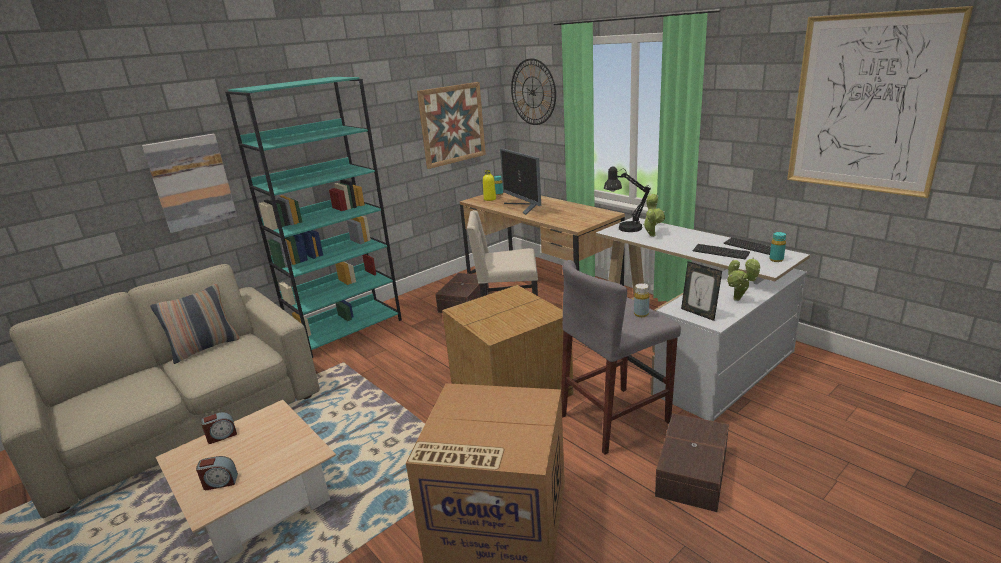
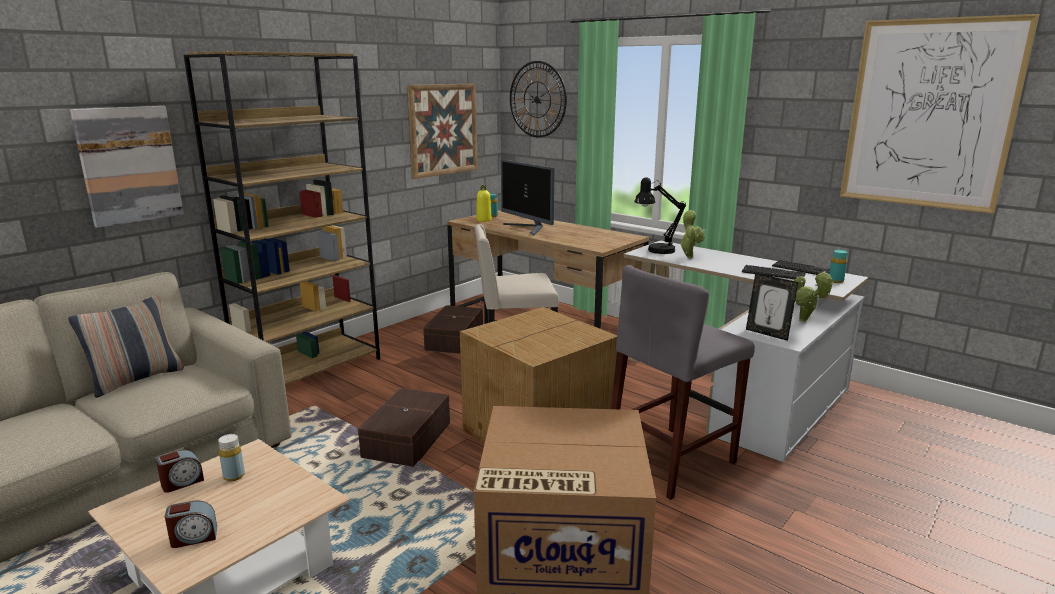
camera: 10 degrees left, 5 degrees down
turquoise bookcase [225,77,402,358] -> brown bookcase [184,51,380,385]
yellow bottle [634,283,650,317] -> yellow bottle moved to [218,434,245,481]
brown storage box [655,413,729,512] -> brown storage box moved to [358,388,450,467]

